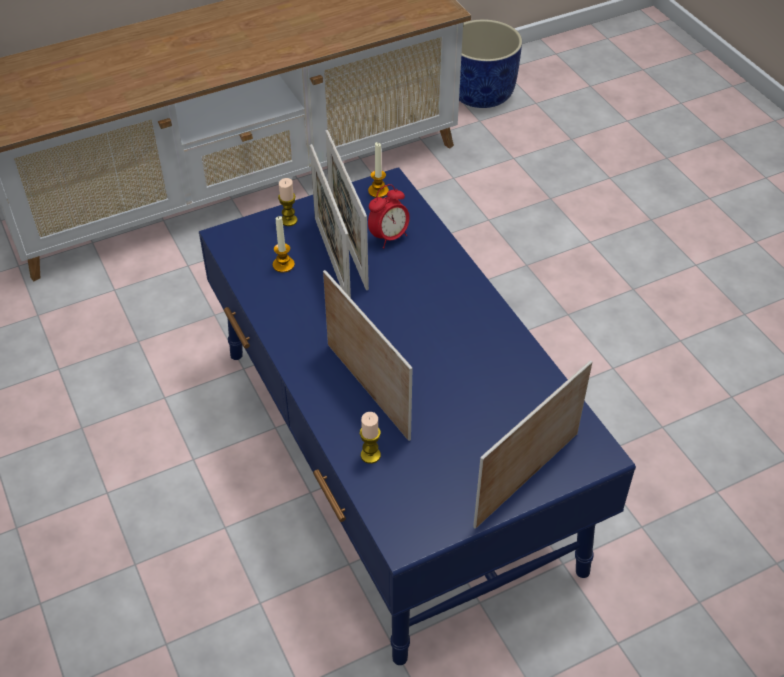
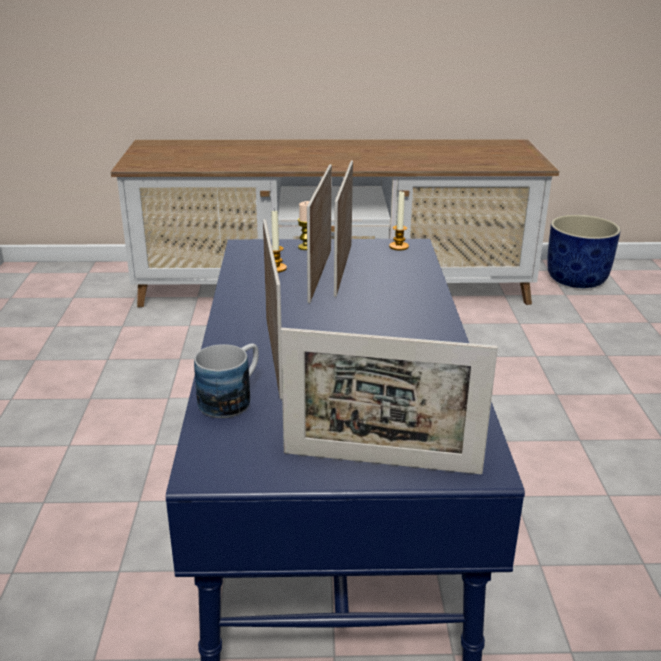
camera: 25 degrees right, 20 degrees down
candle [360,412,381,464] -> mug [194,343,259,418]
alarm clock [368,184,410,248] -> none
picture frame [473,360,592,529] -> picture frame turned 150 degrees counterclockwise [280,328,498,474]

